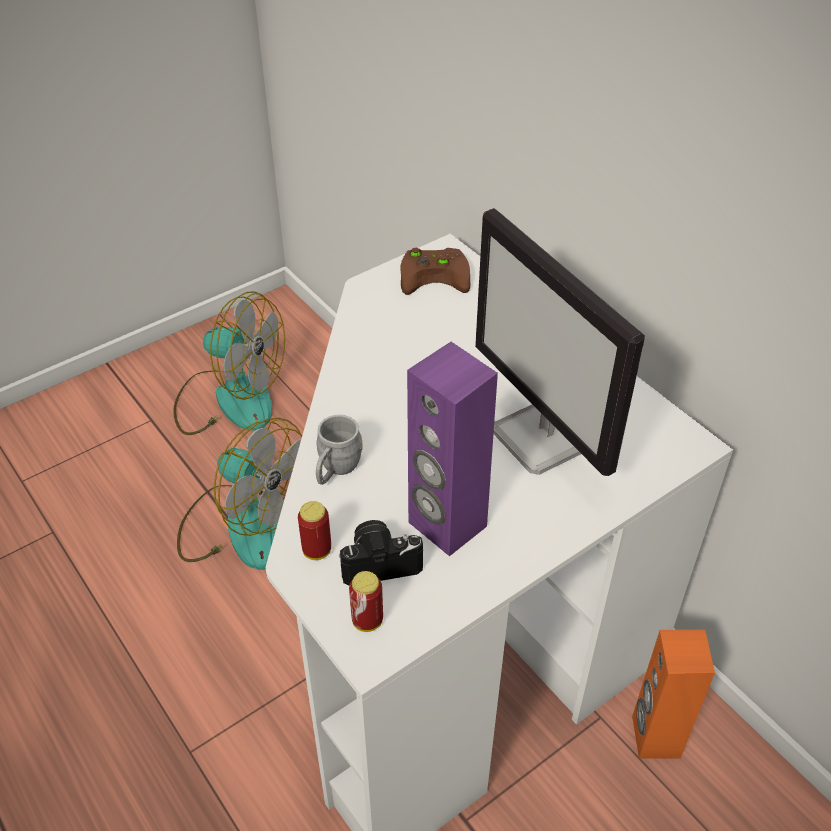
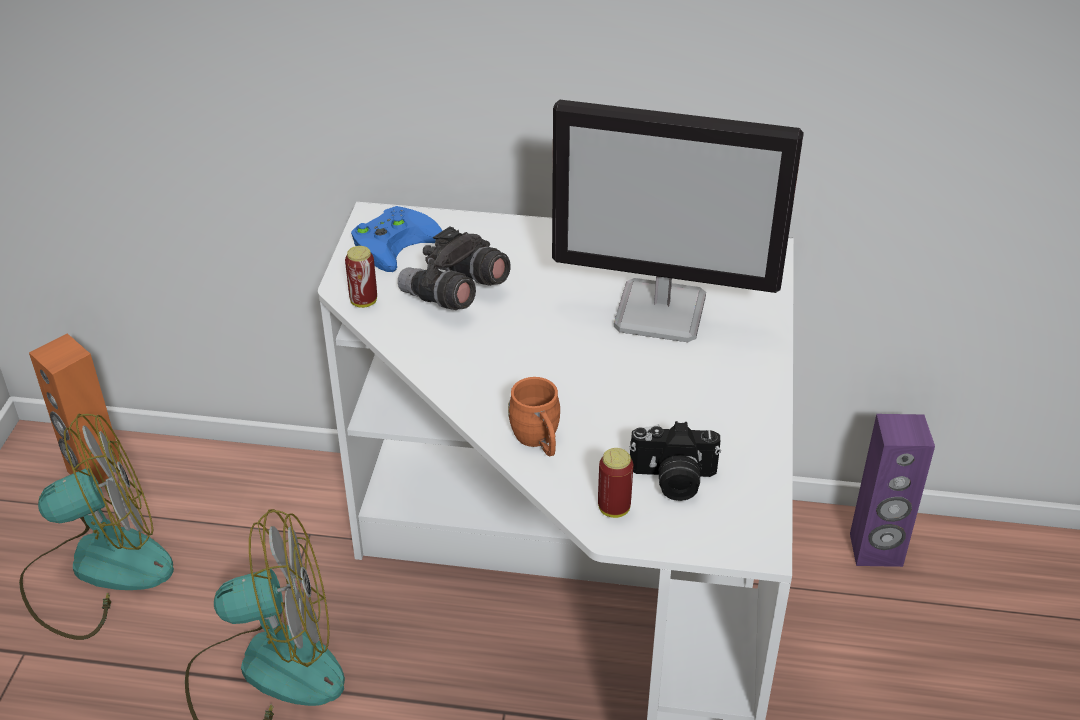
camera: 45 degrees left, 5 degrees down
grey mug [316,415,363,485] -> orange mug [508,377,560,456]
camera [339,520,423,585] -> camera turned 120 degrees counterclockwise [629,421,721,501]
can [349,571,383,632] -> can moved to [345,246,377,308]
brown game controller [401,248,470,295] -> blue game controller [351,206,443,272]
purple speaker [407,342,498,556] -> purple speaker moved to [850,414,935,567]
orange speaker [632,630,715,759] -> orange speaker moved to [29,333,124,488]
none -> grey binoculars [398,226,510,310]

